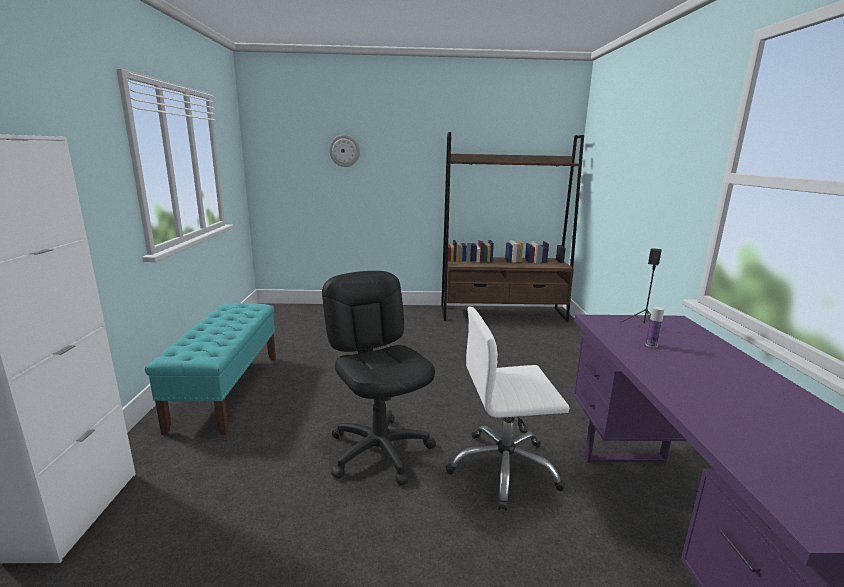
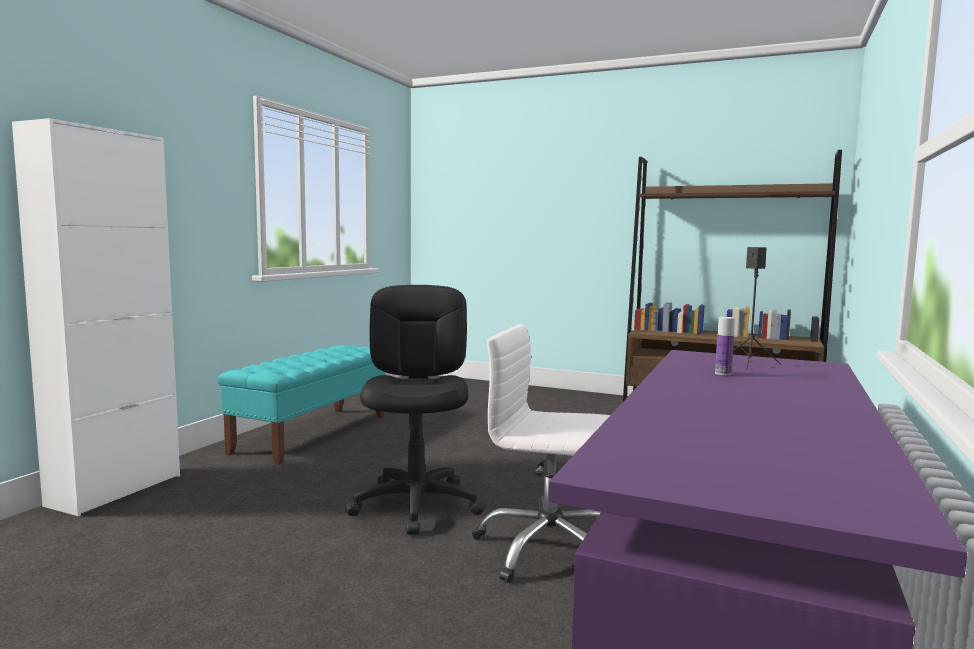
camera: 25 degrees right, 10 degrees down
wall clock [329,135,360,167] -> none

